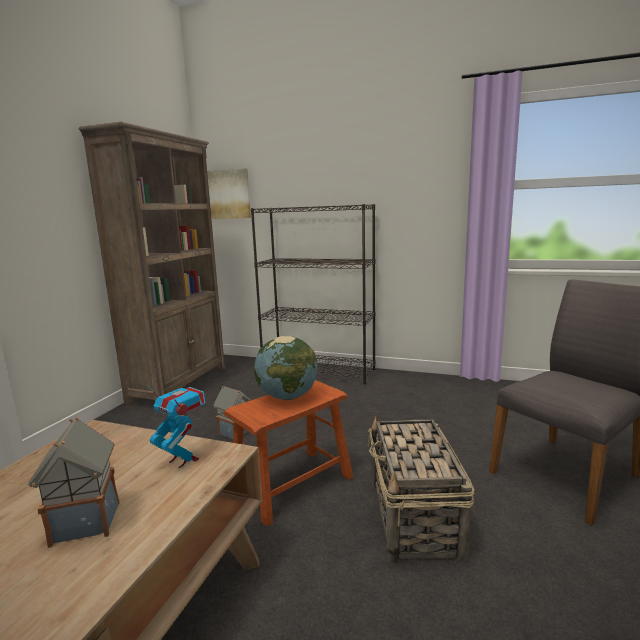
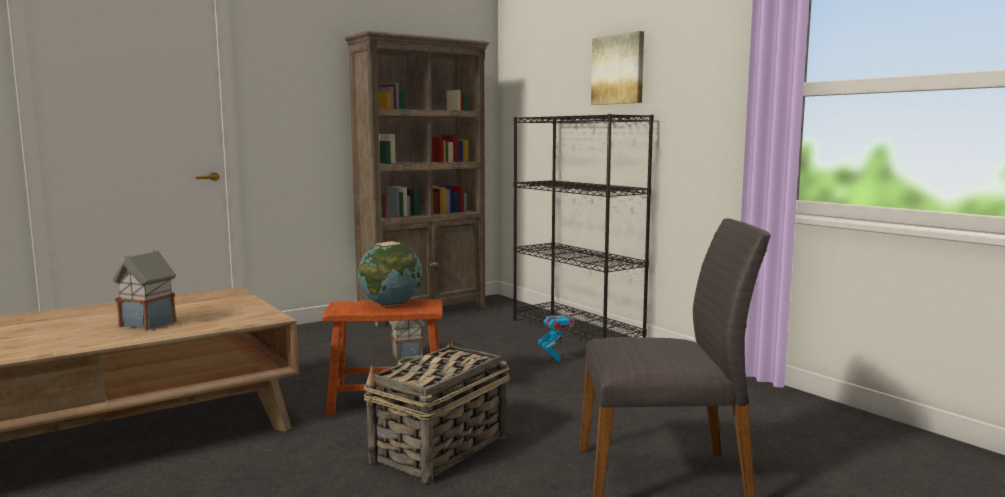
camera: 35 degrees right, 5 degrees down
toy robot [147,384,205,468] -> toy robot moved to [538,308,574,363]
picture [207,168,251,219] -> picture moved to [591,31,644,105]

